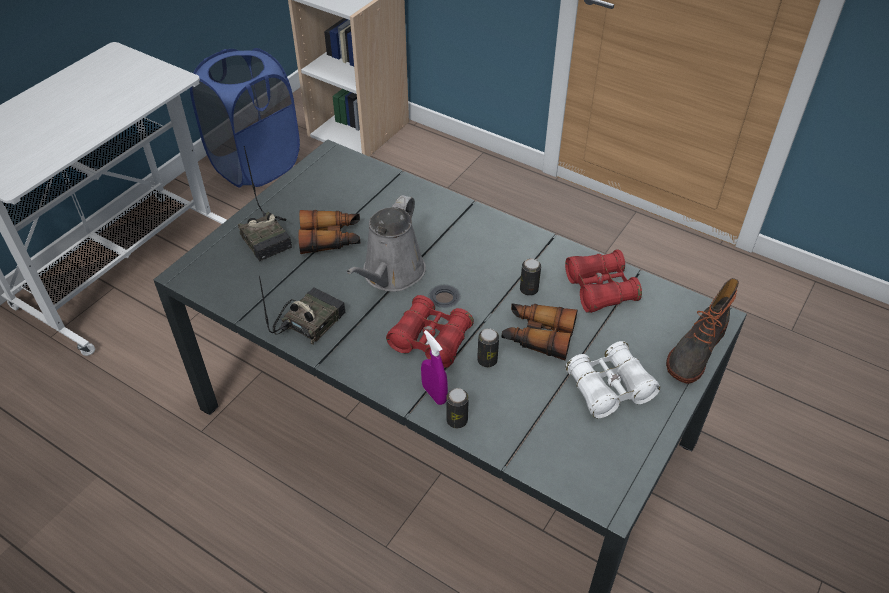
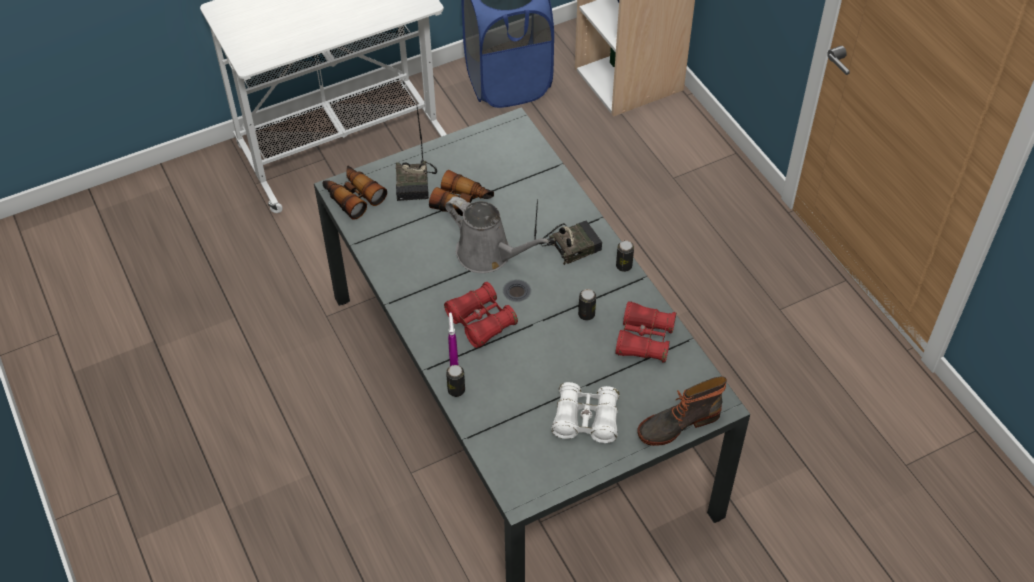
camera: 30 degrees right, 5 degrees up
radio [259,276,345,344] -> radio moved to [534,199,602,265]
grey watering can [347,195,426,292] -> grey watering can turned 105 degrees counterclockwise [445,196,550,273]
can [477,328,499,367] -> can moved to [616,240,634,272]
binoculars [501,303,578,361] -> binoculars moved to [322,165,387,220]

